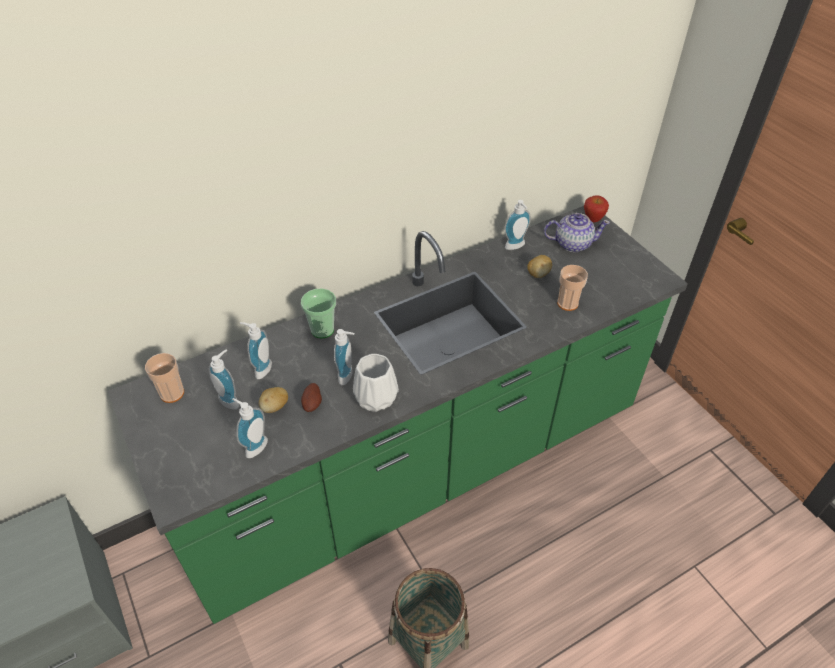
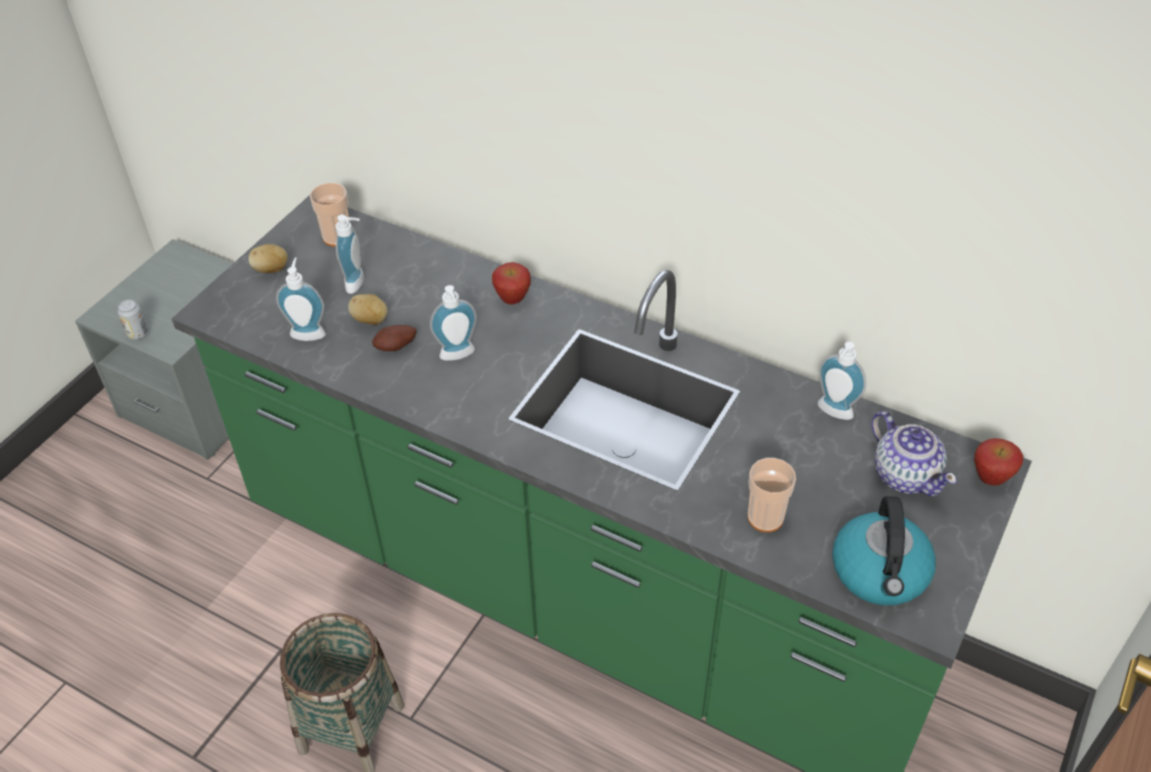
camera: 60 degrees right, 0 degrees up
soap dispenser [240,322,272,379] -> none
cup [301,288,336,338] -> apple [492,262,531,305]
white vase [353,354,399,412] -> none
potato [527,255,552,278] -> potato moved to [248,244,288,273]
none -> can [118,299,148,339]
none -> kettle [832,496,936,606]

